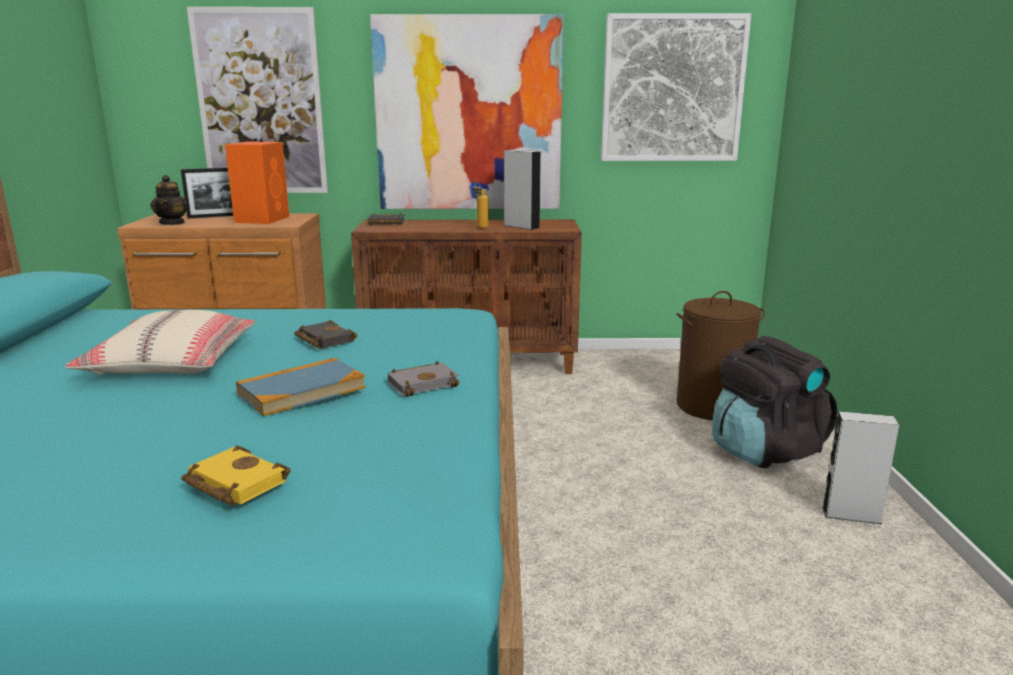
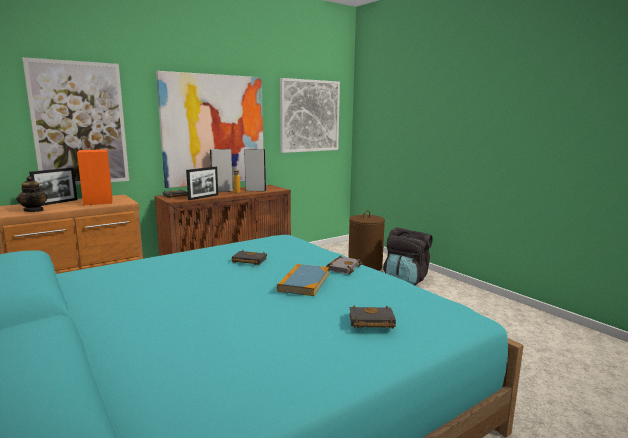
camera: 35 degrees left, 5 degrees down
beige pillow [65,310,255,375] -> none
yellow book [181,445,291,506] -> black book [349,305,396,328]
grey speaker [822,411,899,524] -> grey speaker moved to [210,149,233,192]
none -> picture frame [186,167,218,200]

